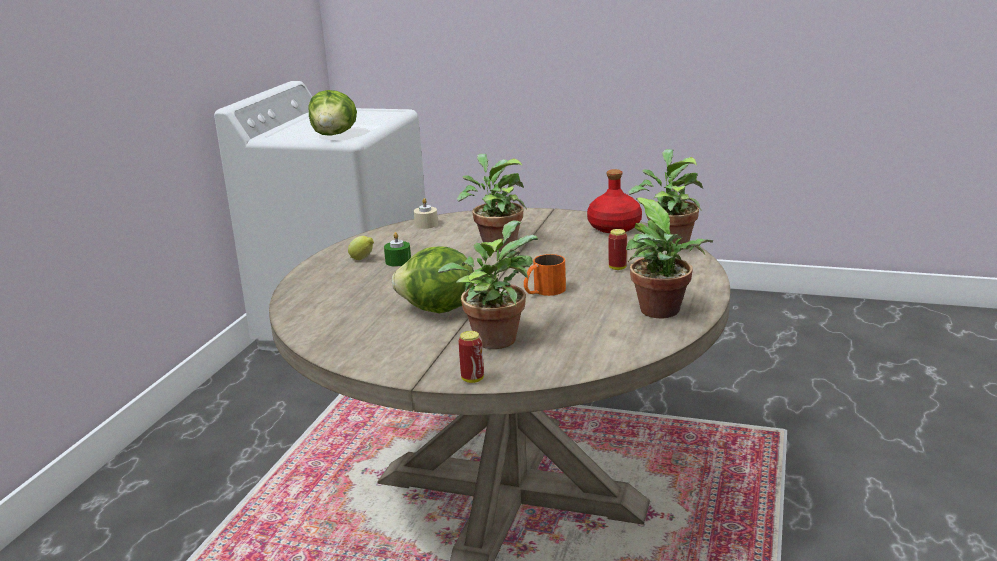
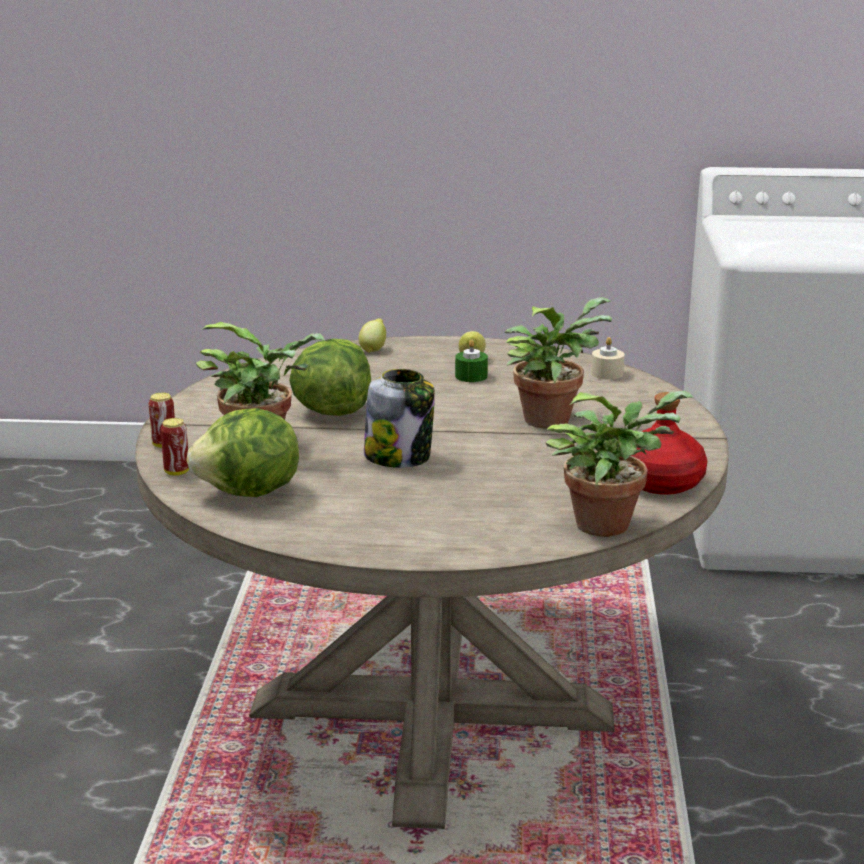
camera: 75 degrees right, 0 degrees up
lettuce [309,90,357,136] -> lettuce moved to [186,408,299,497]
orange mug [524,254,566,296] -> jar [364,369,435,468]
can [609,229,627,270] -> can moved to [161,418,189,476]
potted plant [626,197,714,318] -> none
none -> lemon [359,318,386,353]

